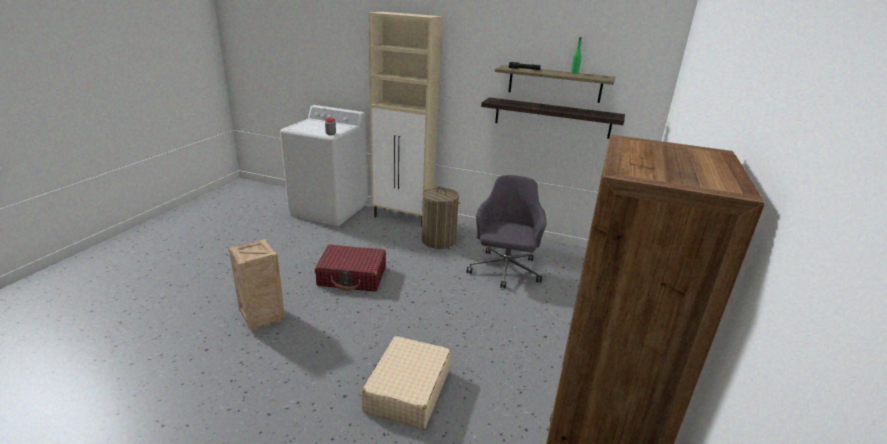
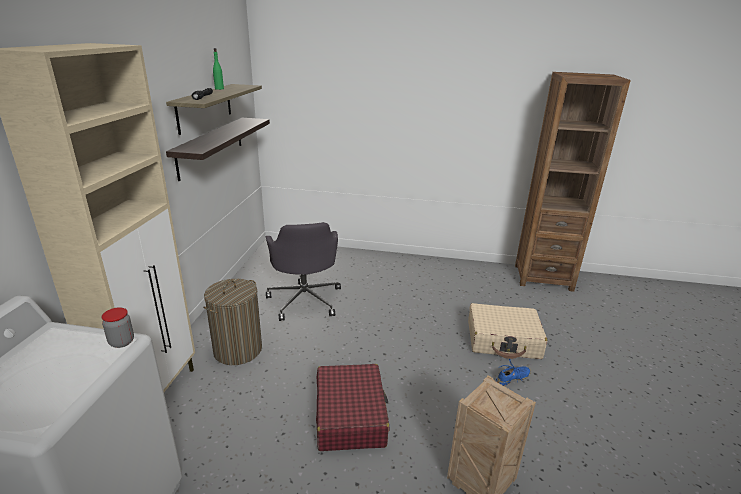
camera: 100 degrees left, 0 degrees up
grey office chair [467,175,546,288] -> grey office chair turned 105 degrees counterclockwise [266,222,341,321]
none -> blue shoe [496,359,531,386]

